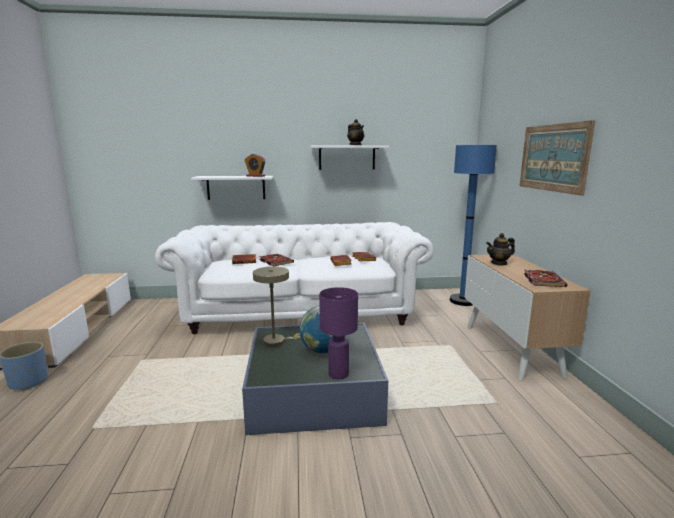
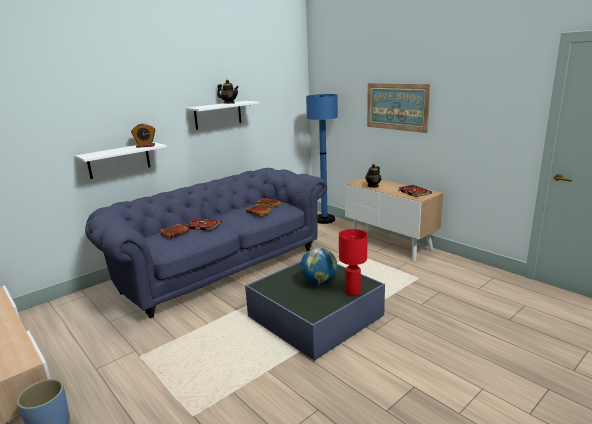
camera: 35 degrees left, 5 degrees up
white sofa [155,222,434,334] -> blue sofa [85,168,327,318]
beige table lamp [253,266,300,347] -> none
purple table lamp [319,287,358,379] -> red table lamp [339,229,368,296]

